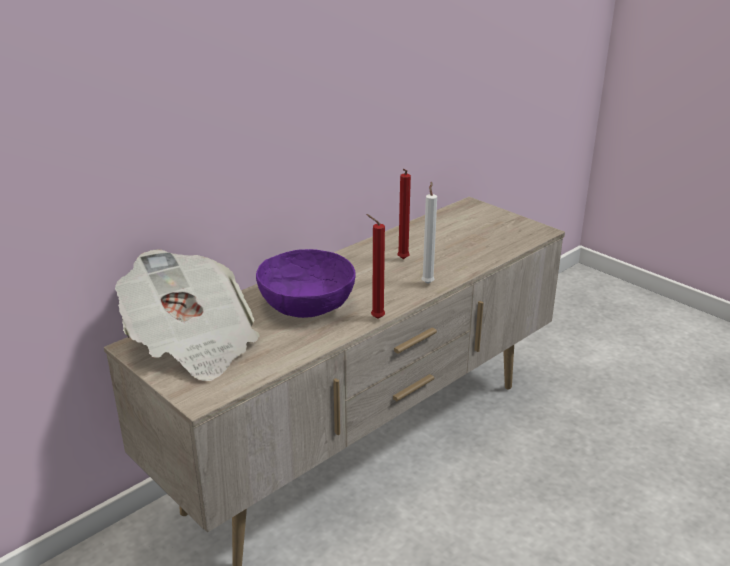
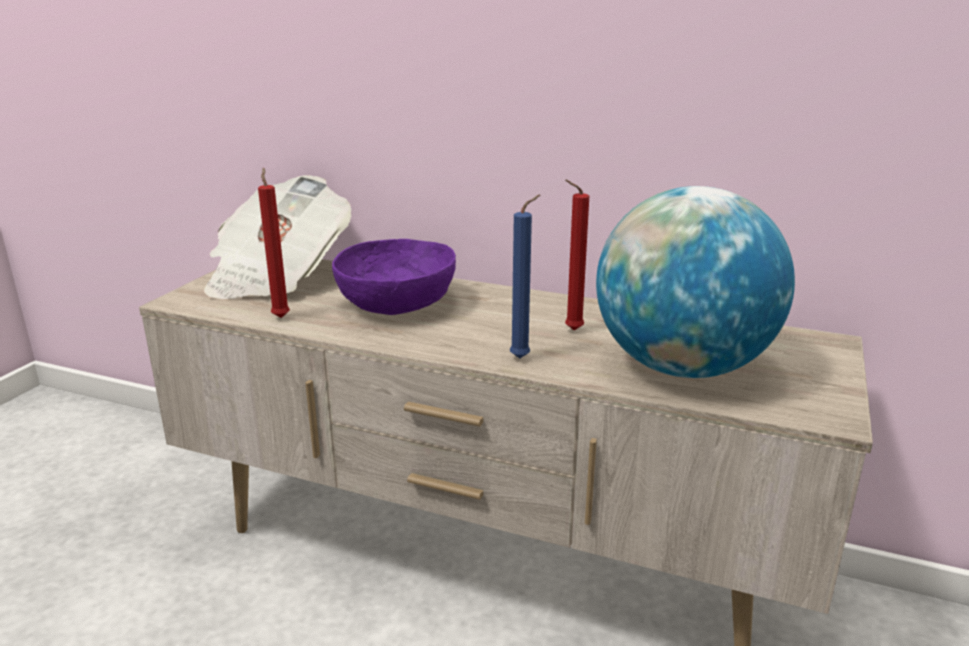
camera: 65 degrees right, 5 degrees down
red candle [366,214,385,319] -> red candle moved to [258,167,290,318]
white candle [421,181,437,284] -> blue candle [510,195,540,358]
none -> globe [596,186,795,378]

